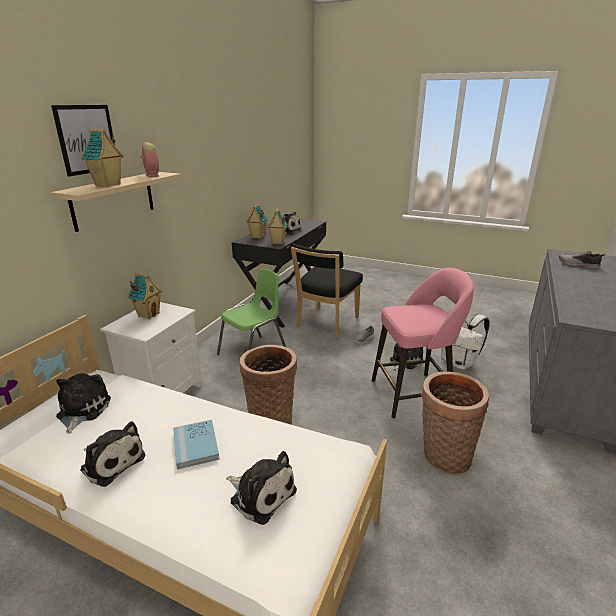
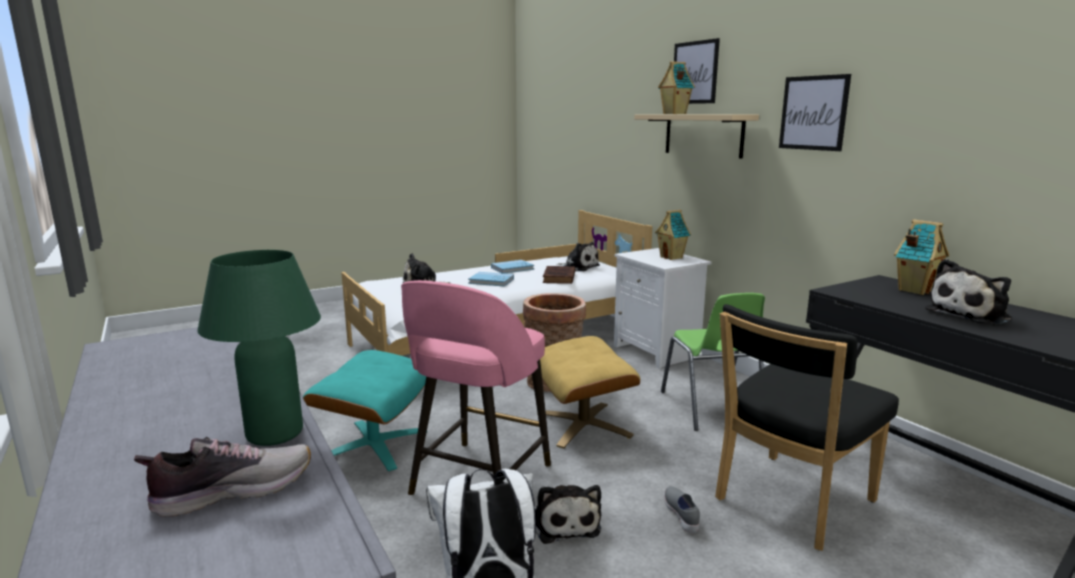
camera: 125 degrees right, 10 degrees down
plush toy [80,421,145,487] -> blue book [491,260,534,274]
alarm clock [140,142,159,177] -> none
toy house [267,208,288,244] -> none
black chair [291,243,363,337] -> black chair turned 105 degrees counterclockwise [715,304,899,551]
basket [421,372,489,474] -> turquoise ottoman [303,350,427,471]
none -> green table lamp [197,250,321,446]
none -> beige ottoman [537,336,640,448]
none -> brown book [543,266,575,284]
none -> picture [779,74,851,151]

